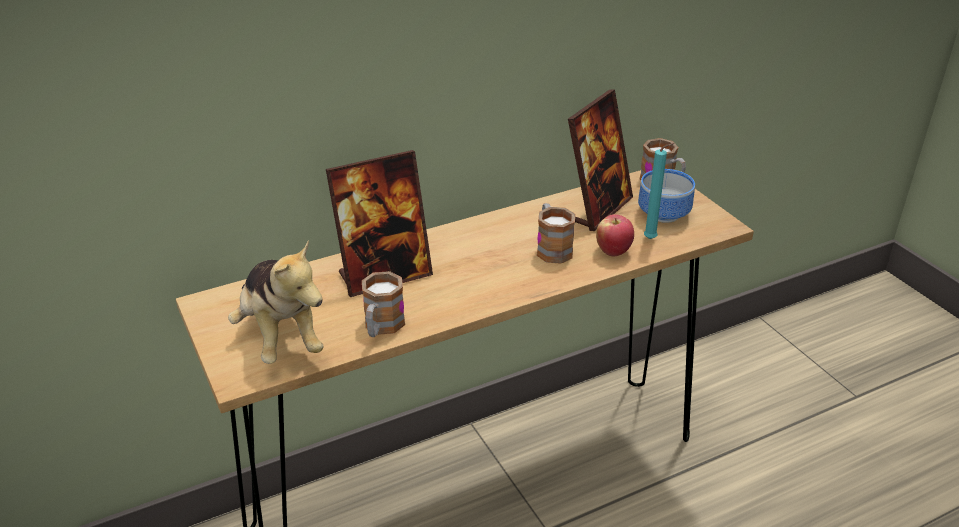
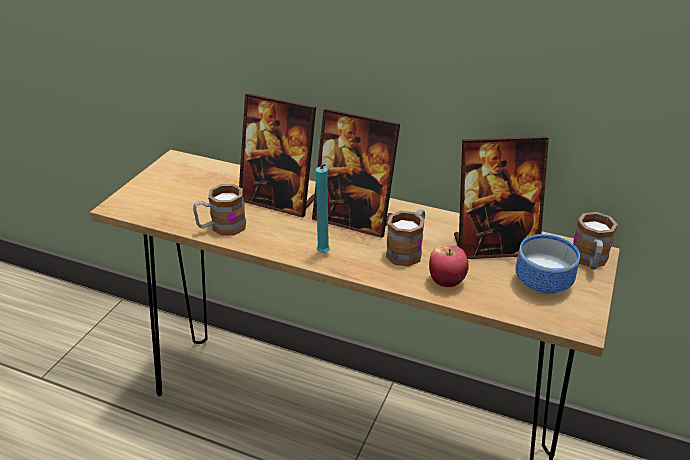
camera: 50 degrees right, 0 degrees up
plush toy [228,241,324,364] -> none
turquoise candle [644,143,675,239] -> turquoise candle moved to [316,164,330,253]
none -> picture frame [312,109,400,238]

